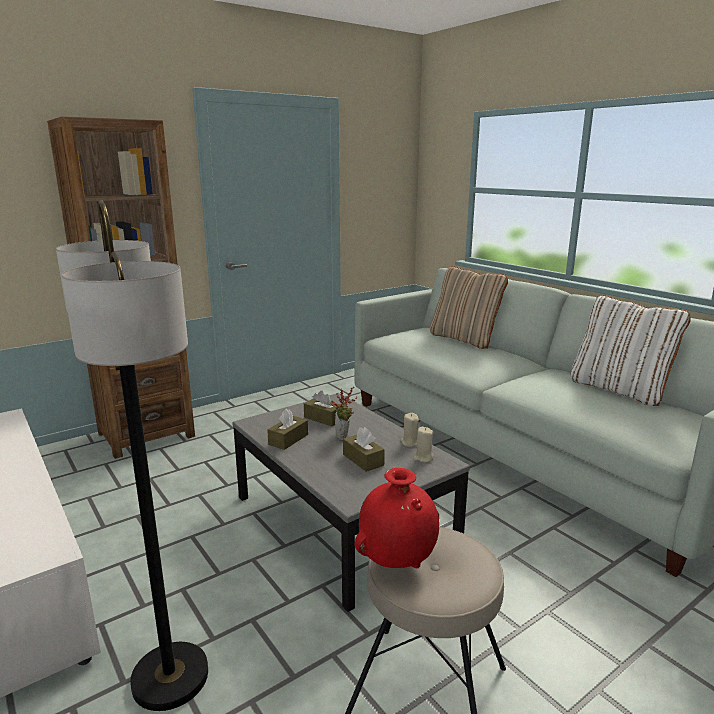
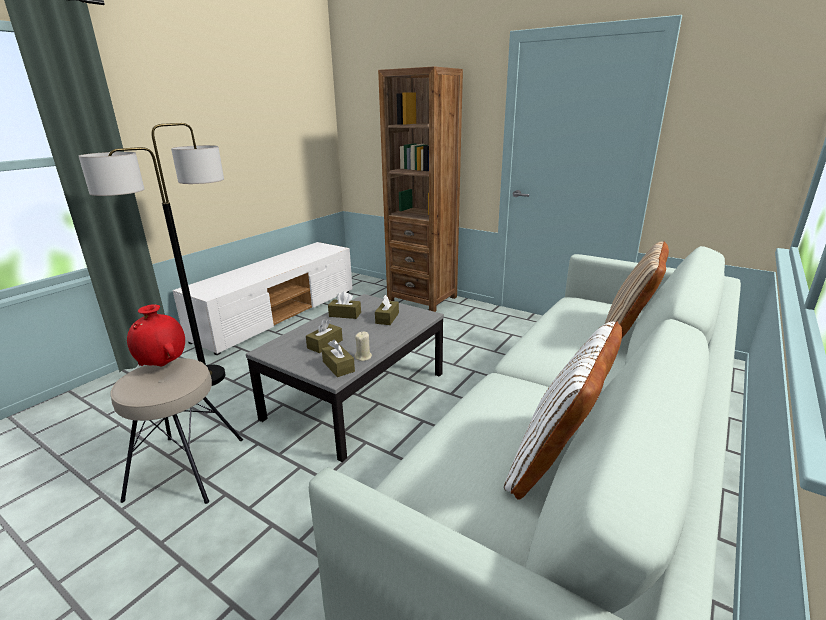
camera: 70 degrees right, 5 degrees up
potted plant [331,387,357,440] -> none
beige candle [414,427,434,462] -> brown tissue box [322,340,355,377]

